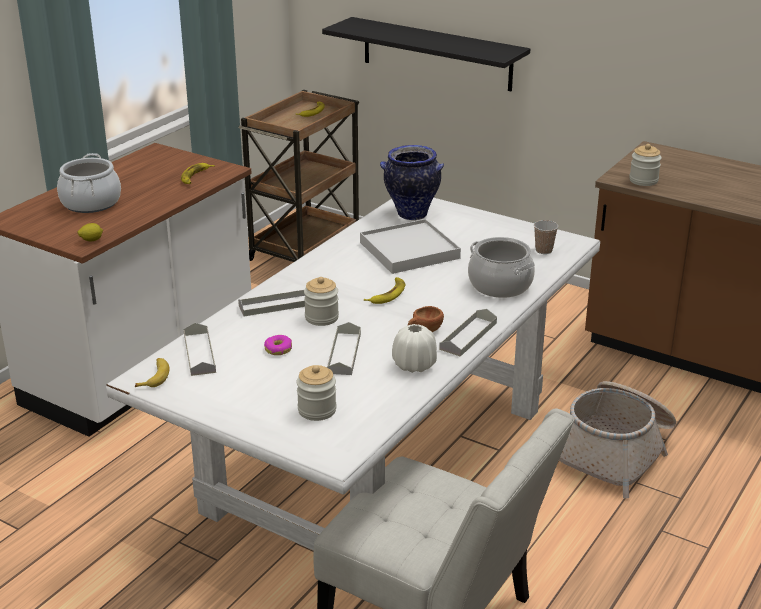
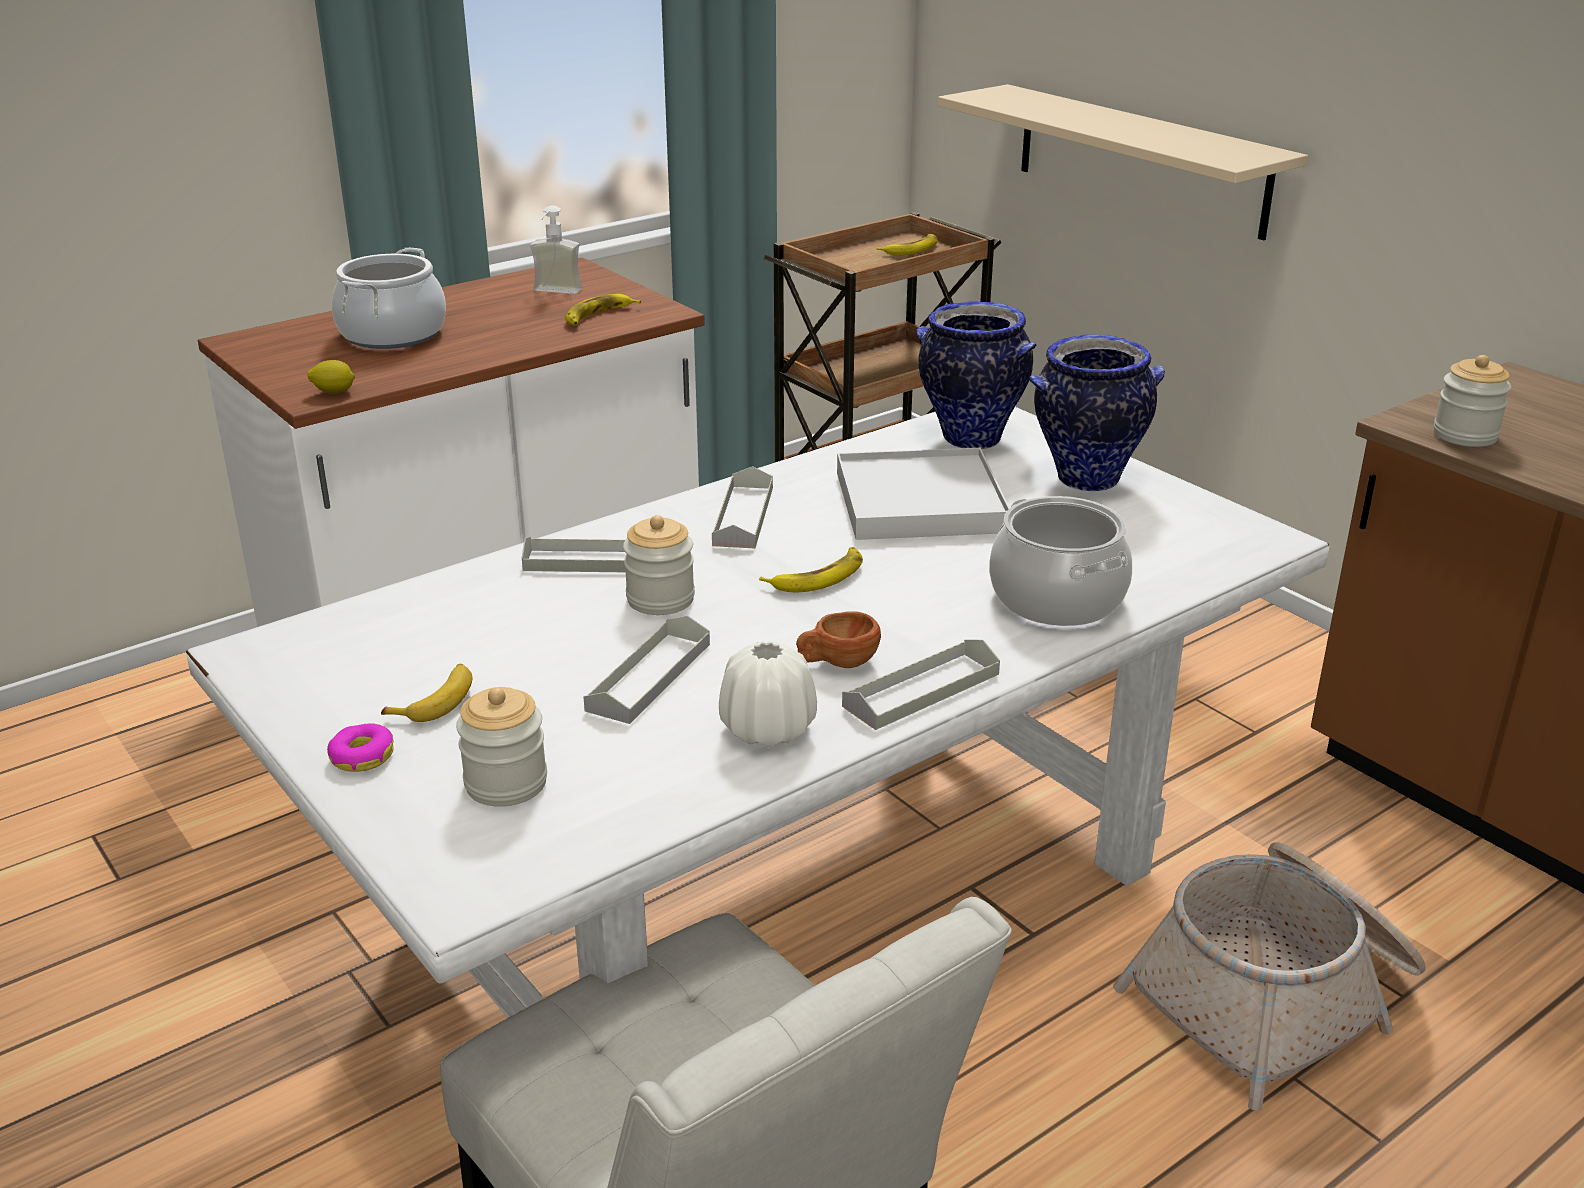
camera: 20 degrees right, 0 degrees up
banana [135,358,169,387] -> banana moved to [381,664,472,722]
grey tray [184,323,216,376] -> grey tray moved to [712,466,773,549]
donut [264,335,292,355] -> donut moved to [327,723,394,772]
black shelf [322,17,530,91] -> beige shelf [937,84,1308,240]
cup [534,220,558,254] -> none
none -> soap dispenser [530,206,582,294]
none -> vase [1029,334,1165,491]

